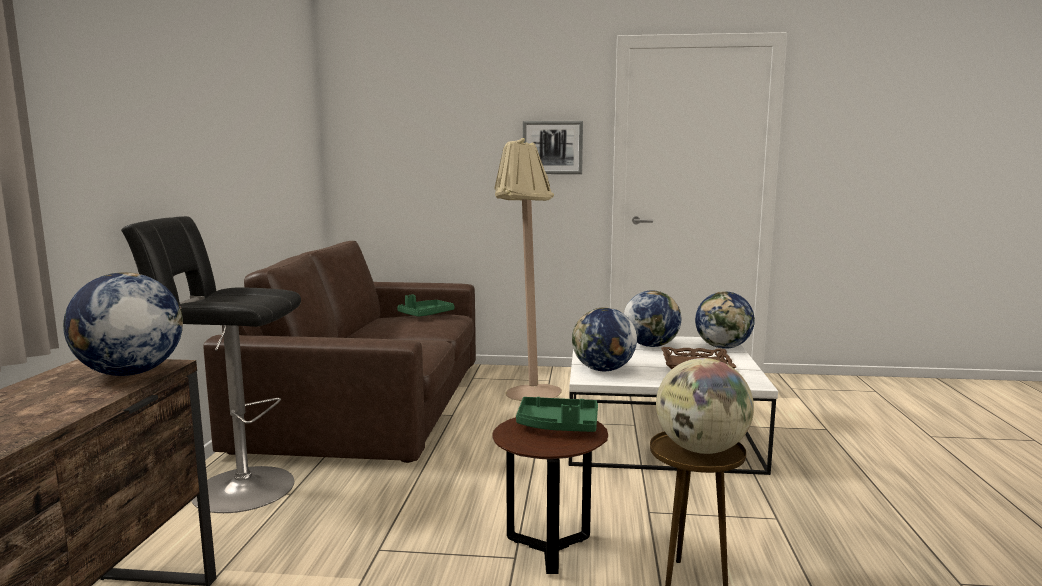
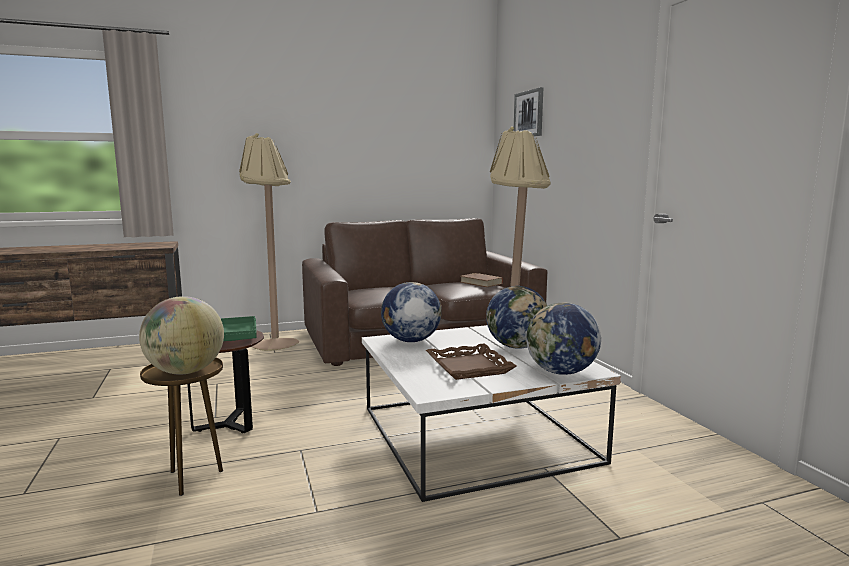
camera: 65 degrees right, 0 degrees up
globe [63,272,183,376] -> none
black stool [121,216,301,513] -> beige floor lamp [239,133,299,351]
green tray [397,294,454,317] -> brown book [461,273,503,287]
picture [523,121,583,174] -> picture moved to [514,87,543,137]

